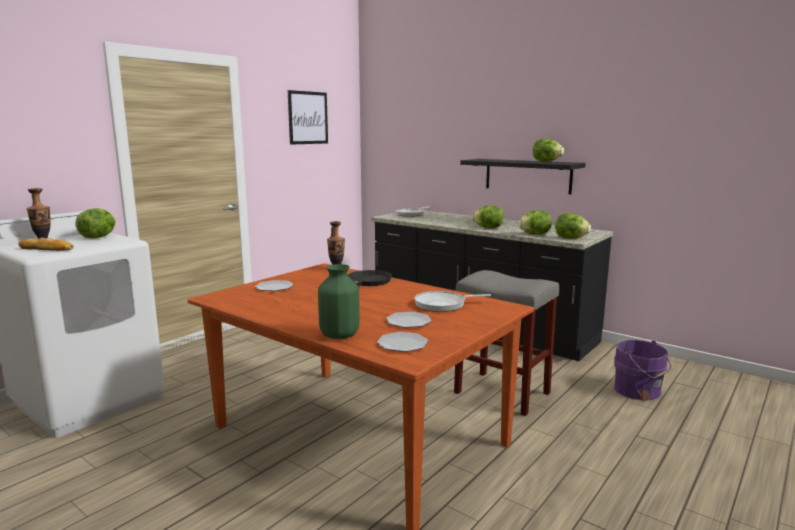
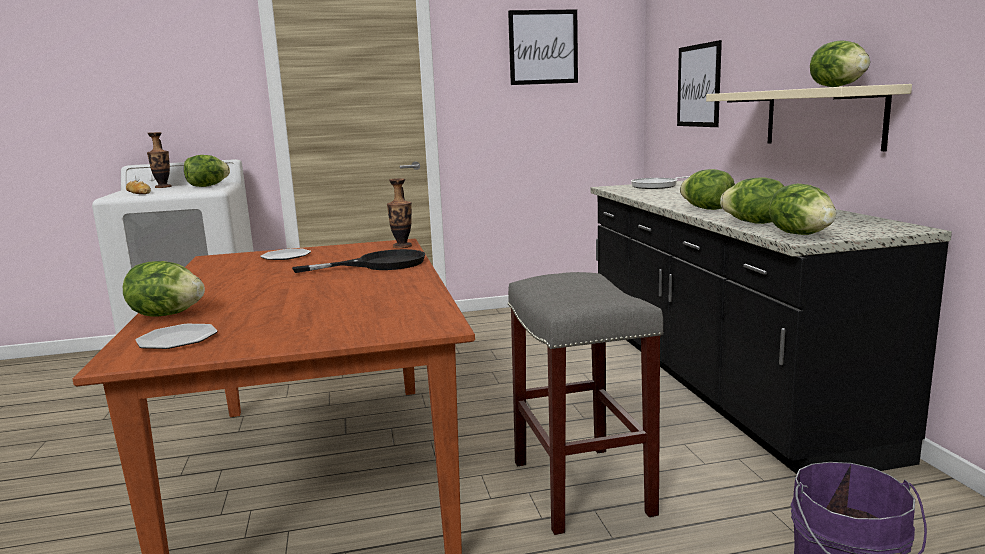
camera: 40 degrees right, 0 degrees up
green vase [318,264,360,339] -> lettuce [123,261,205,317]
plate [386,312,432,328] -> none
frying pan [414,291,491,312] -> none
black shelf [460,159,586,194] -> beige shelf [706,84,912,151]
none -> picture [677,40,722,127]

